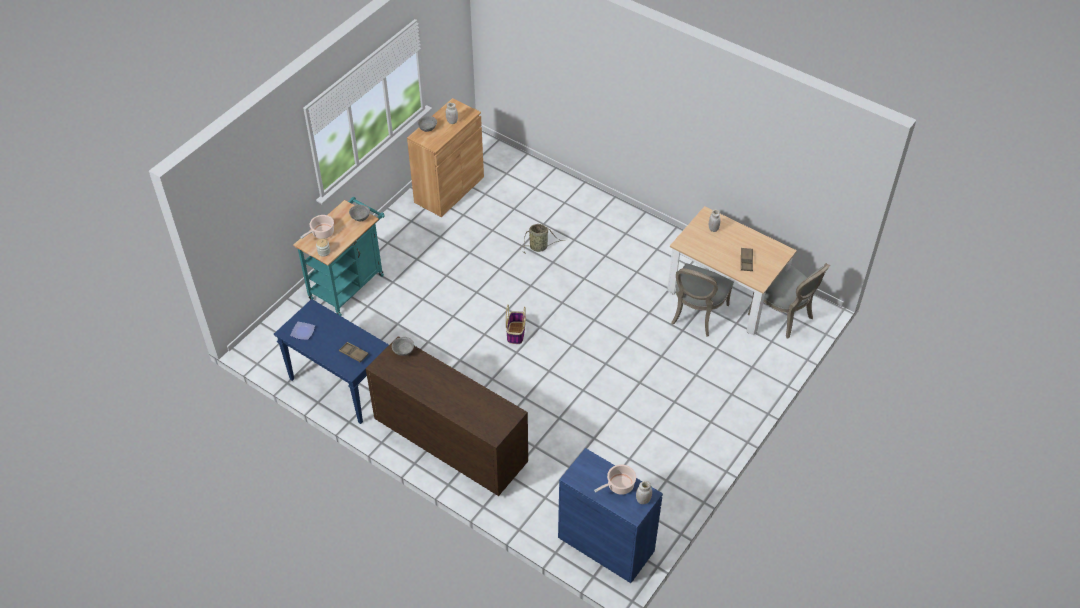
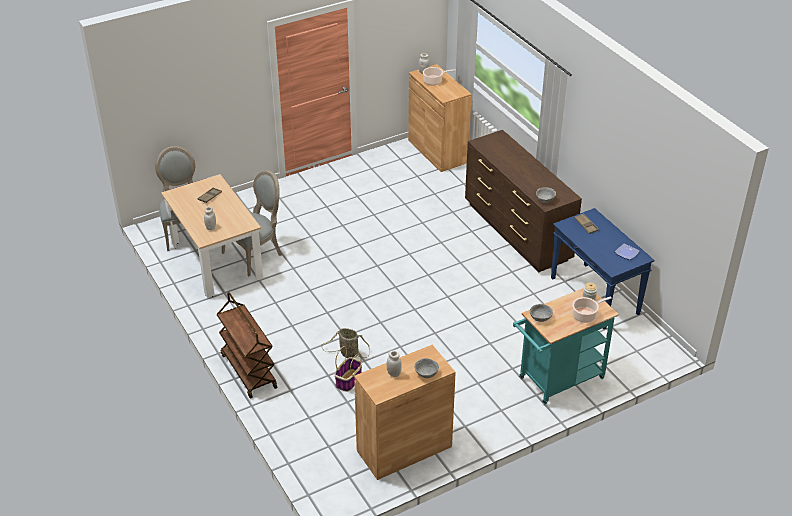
camera: 155 degrees left, 10 degrees down
basket [506,305,526,344] -> basket moved to [334,346,362,392]
blue cabinet [558,448,663,583] -> brown cabinet [408,64,472,172]
none -> brown cart [217,292,277,399]

